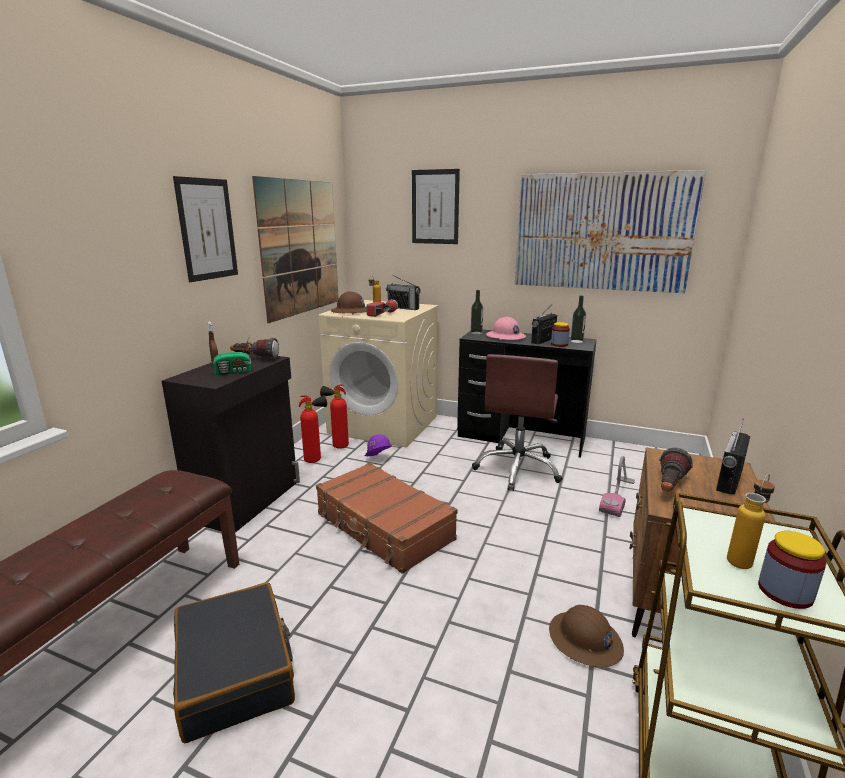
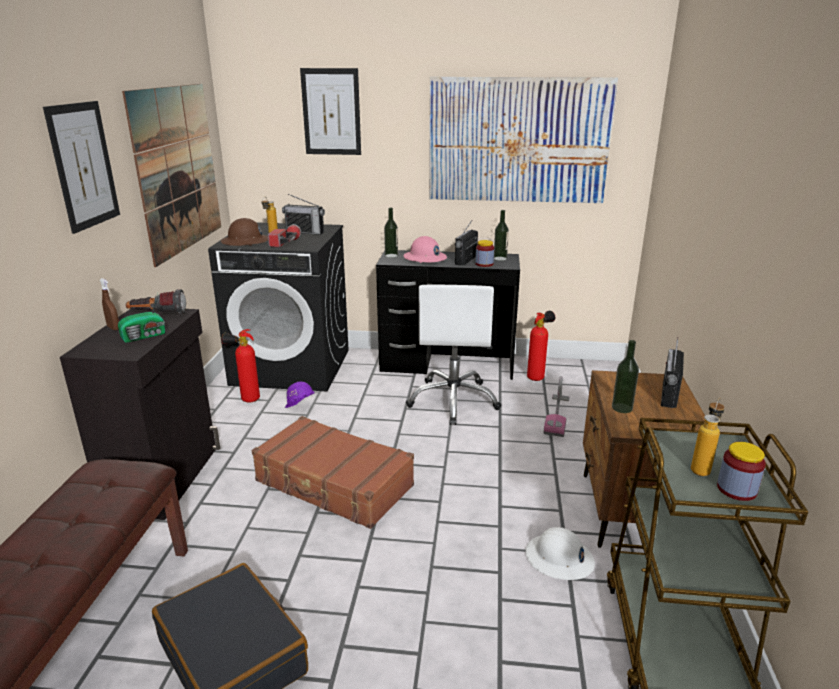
camera: 15 degrees left, 5 degrees up
fire extinguisher [299,395,327,463] -> fire extinguisher moved to [527,311,555,381]
beige washing machine [319,300,439,448] -> black washing machine [208,222,349,391]
brown office chair [472,354,563,491] -> white office chair [406,285,501,425]
brown hard hat [549,605,624,667] -> white hard hat [525,527,595,580]
flashlight [659,448,693,492] -> bottle [612,340,639,413]

